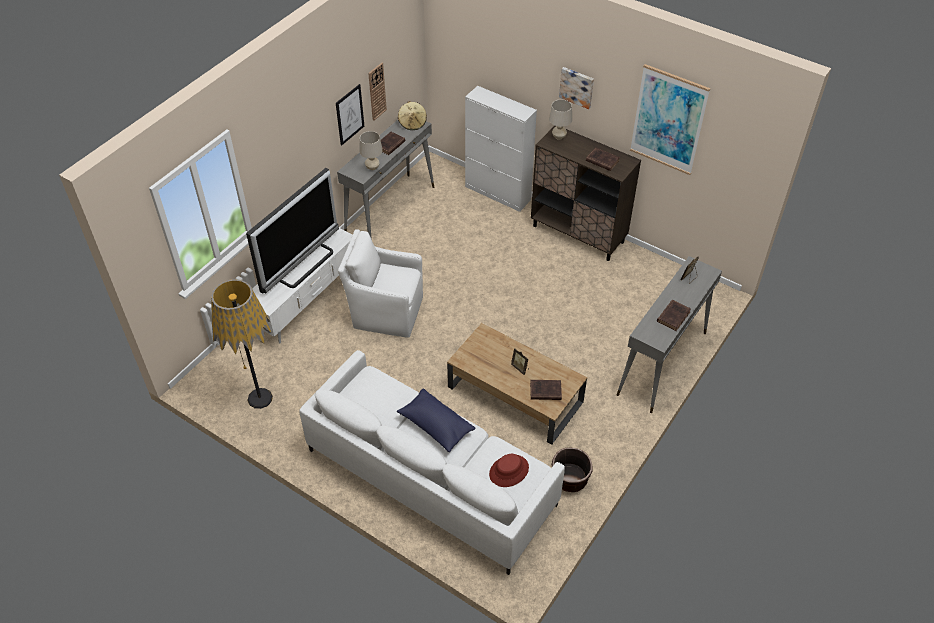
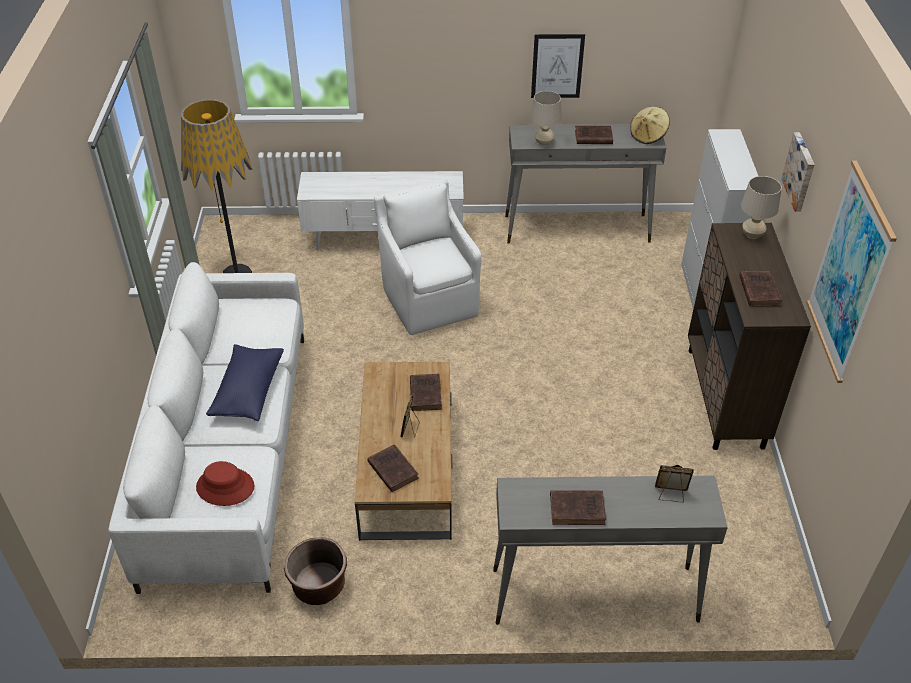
camera: 55 degrees right, 5 degrees down
television [246,168,339,293] -> none
wall clock [368,63,387,121] -> none
none -> brown book [410,374,442,411]

